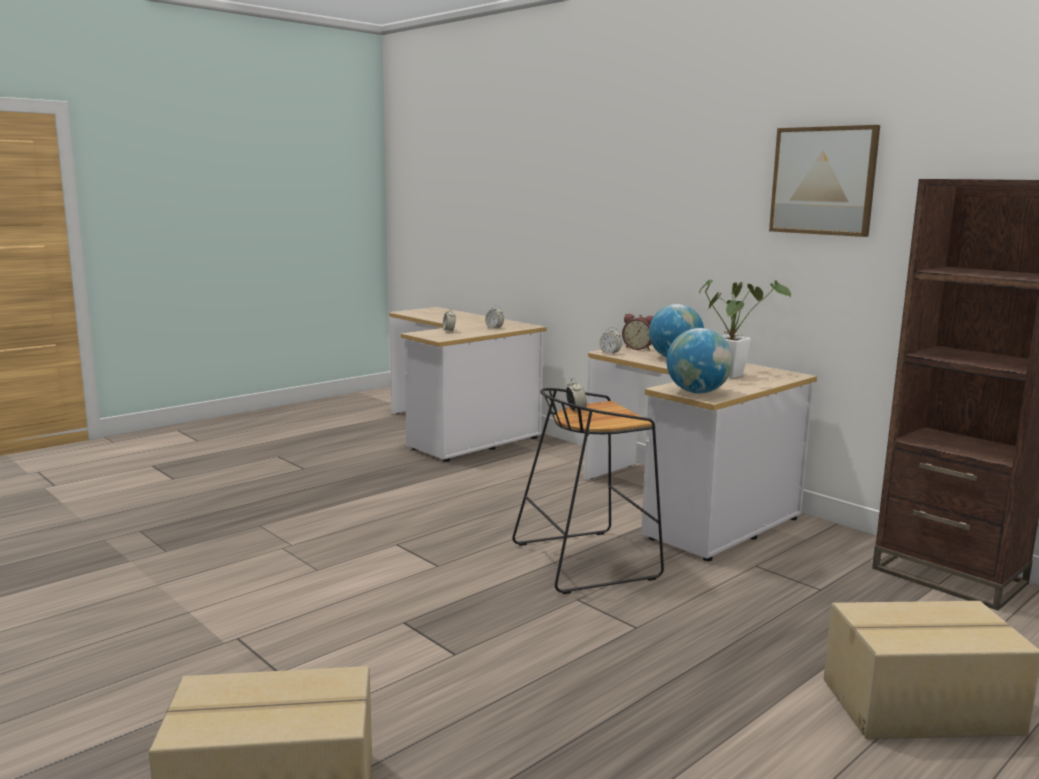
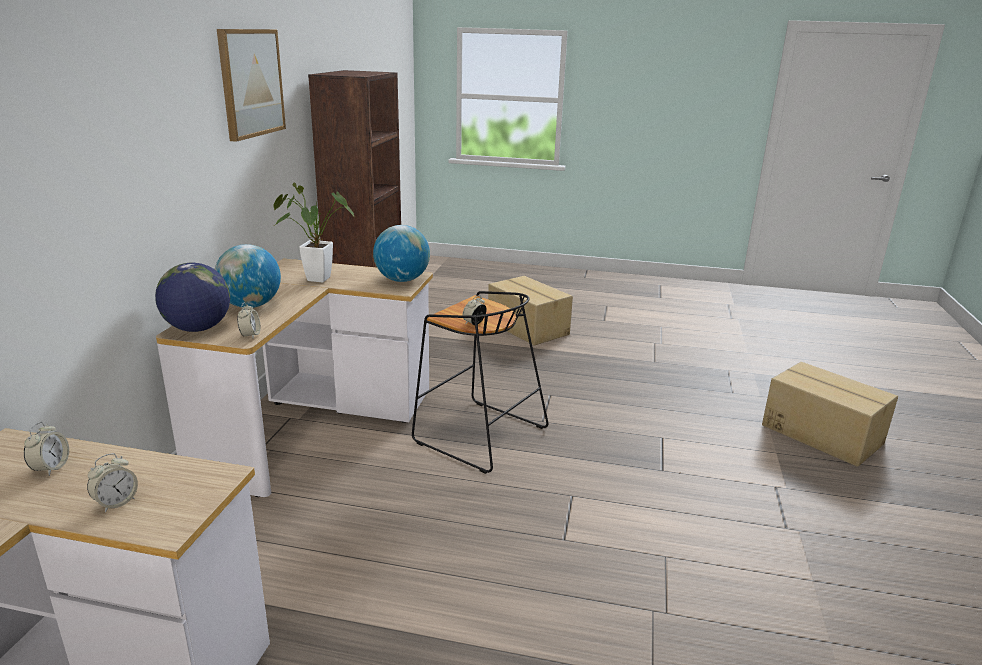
camera: 125 degrees left, 10 degrees up
alarm clock [622,314,654,350] -> globe [155,262,230,332]

